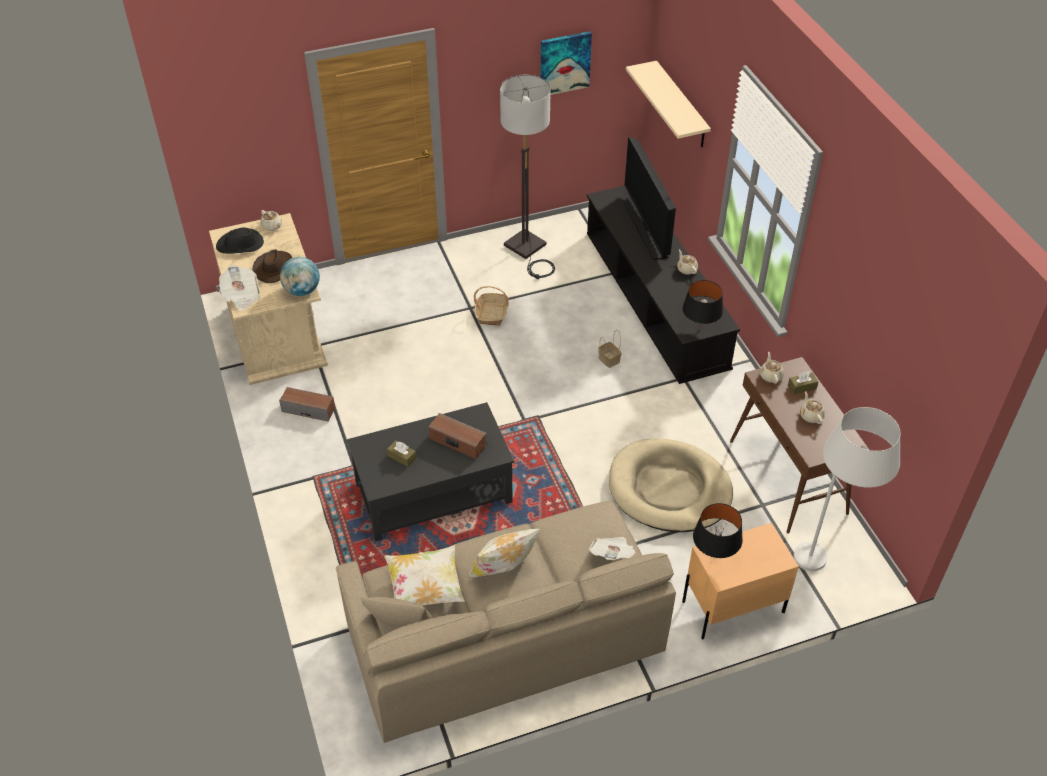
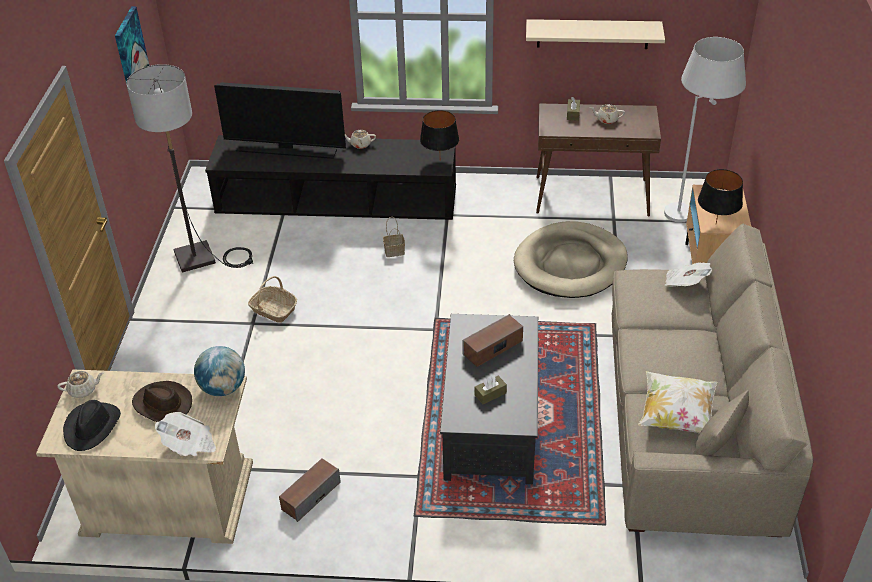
camera: 65 degrees left, 5 degrees down
pillow [468,529,541,577] -> none
beige shelf [626,61,711,147] -> beige shelf moved to [526,19,665,49]
beige teapot [760,352,784,384] -> none

